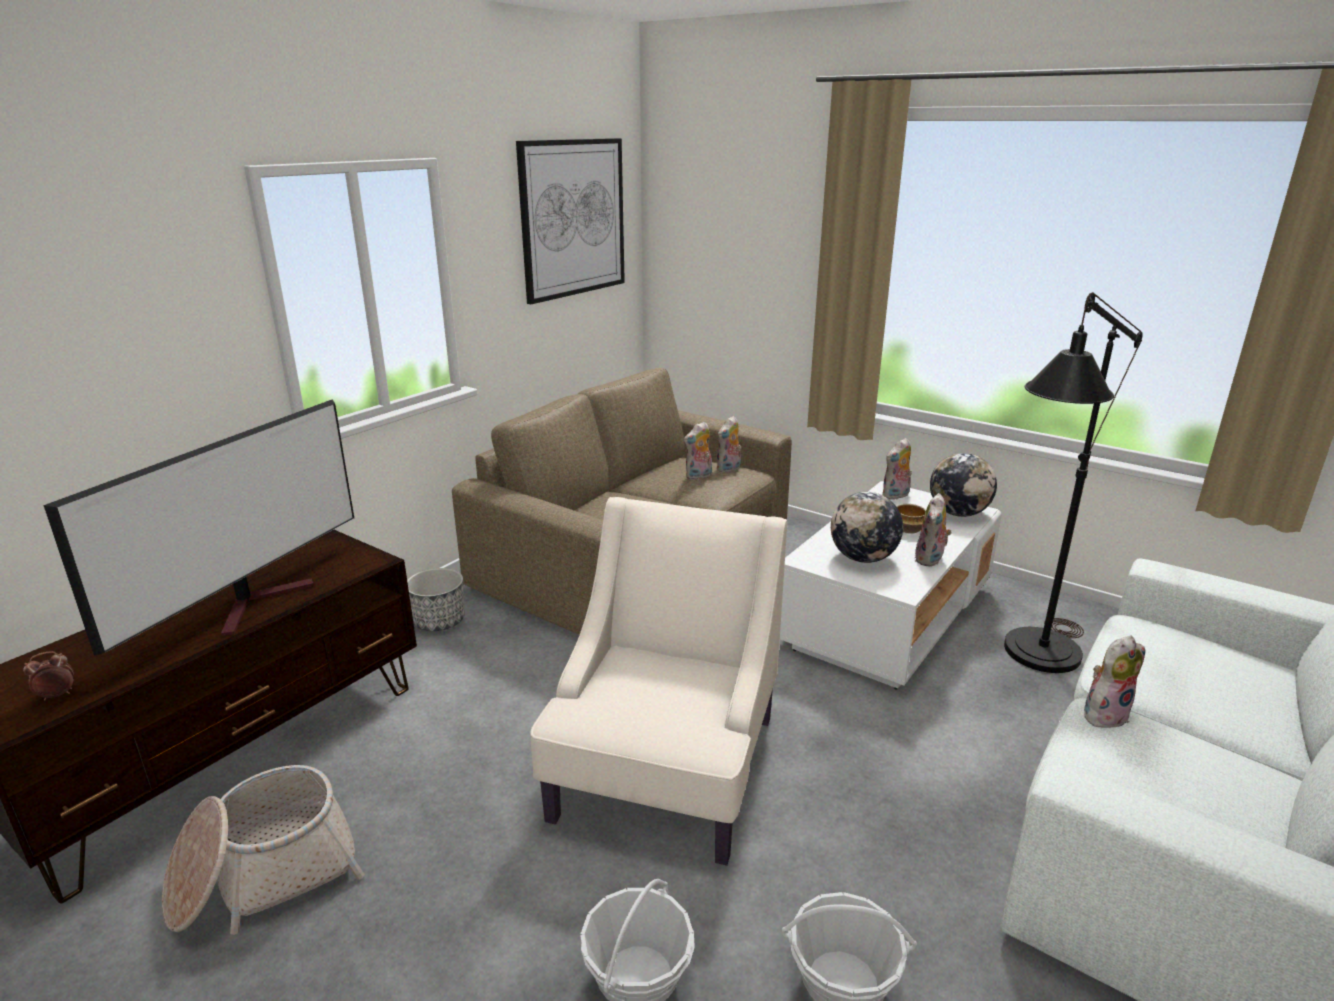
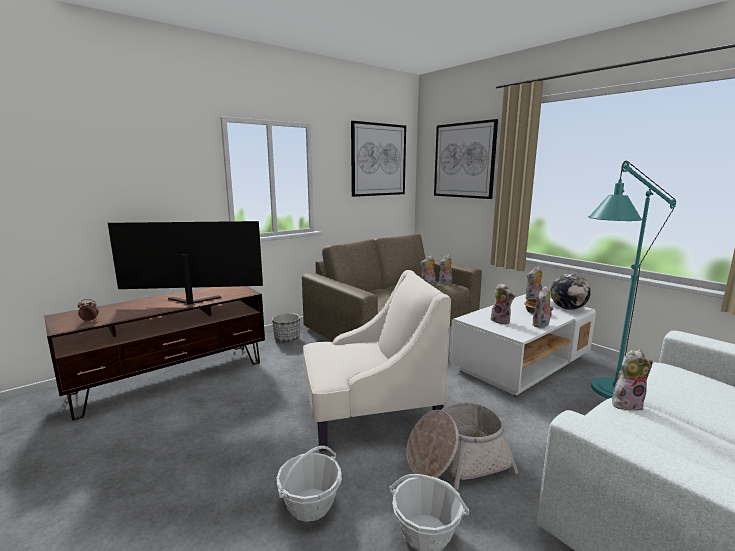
camera: 15 degrees right, 10 degrees down
television [43,399,354,656] -> television turned 135 degrees counterclockwise [108,221,263,305]
basket [162,765,365,935] -> basket moved to [406,402,518,490]
beige armchair [530,497,787,866] -> beige armchair turned 45 degrees clockwise [303,270,451,451]
globe [831,492,903,563] -> plush toy [490,283,515,324]
black floor lamp [1004,292,1143,673] -> turquoise floor lamp [588,161,676,399]
none -> picture [434,119,498,199]

